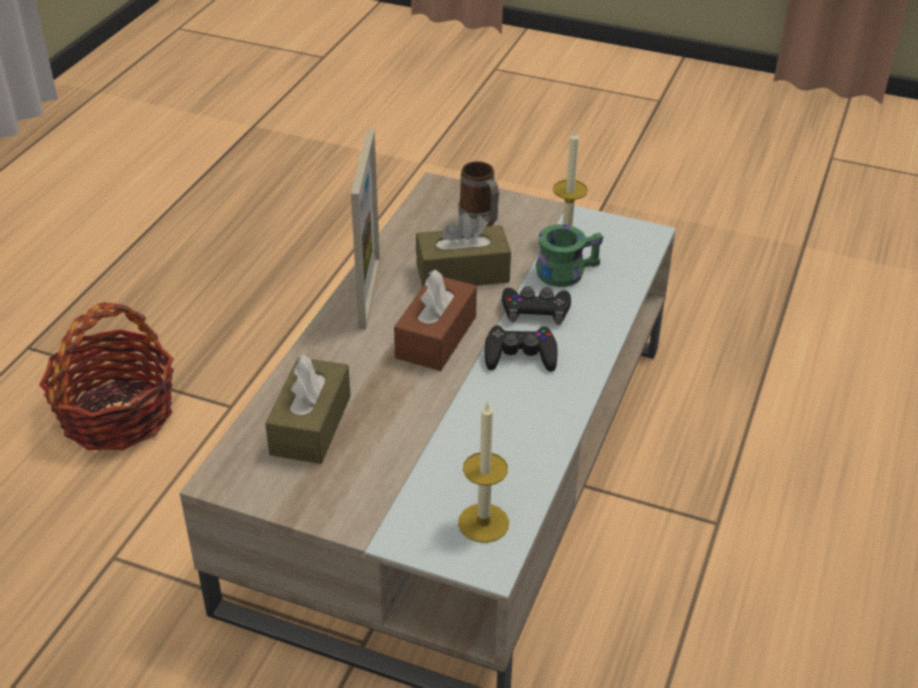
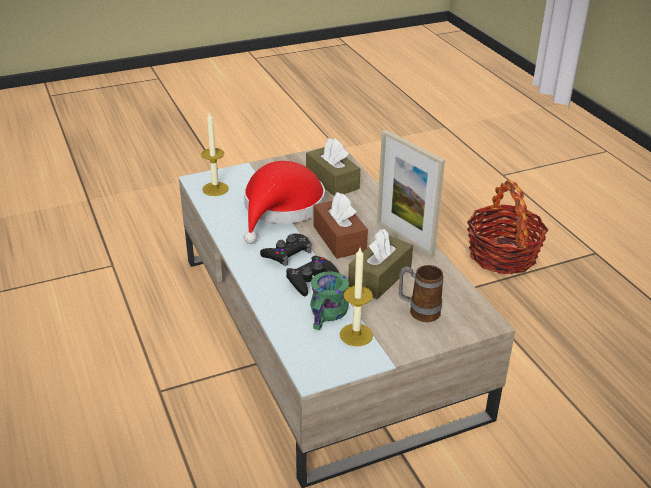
camera: 135 degrees right, 5 degrees down
none -> red hat [244,161,325,244]

